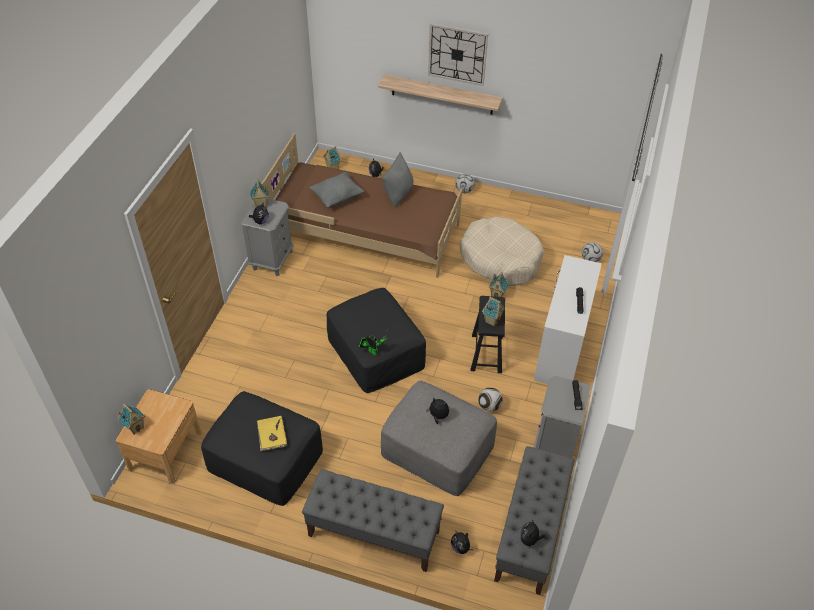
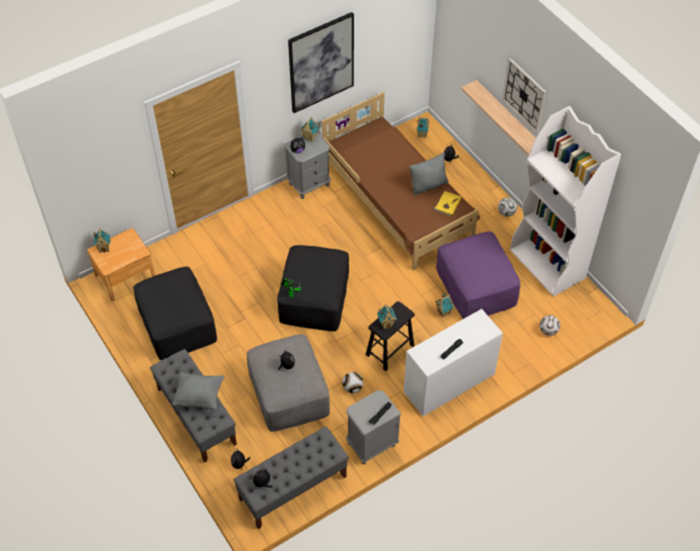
camera: 40 degrees right, 5 degrees up
yellow book [257,416,287,451] -> yellow book moved to [433,191,461,216]
grey pillow [309,172,364,207] -> grey pillow moved to [172,372,225,410]
beige dog bed [460,216,544,286] -> purple ottoman [436,231,520,319]
none -> picture [288,12,354,113]
none -> white bookcase [510,106,621,297]

